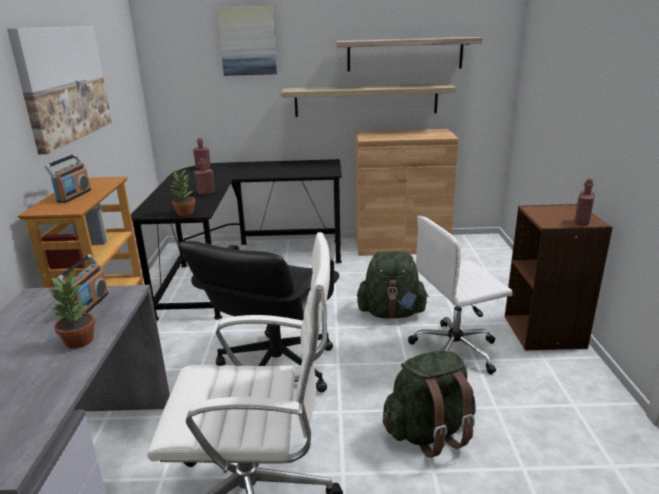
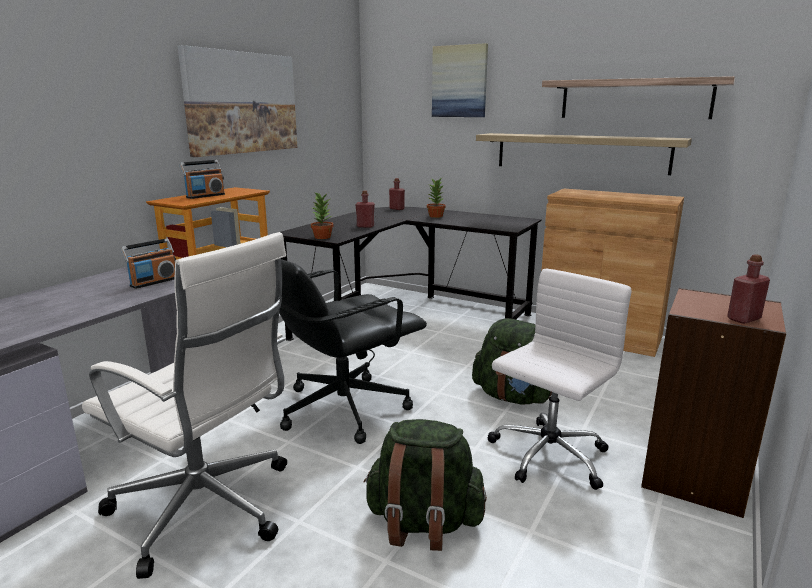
camera: 30 degrees right, 5 degrees down
potted plant [48,272,95,349] -> potted plant moved to [427,178,446,218]
white office chair [408,216,513,374] -> white office chair turned 120 degrees clockwise [487,269,631,490]

